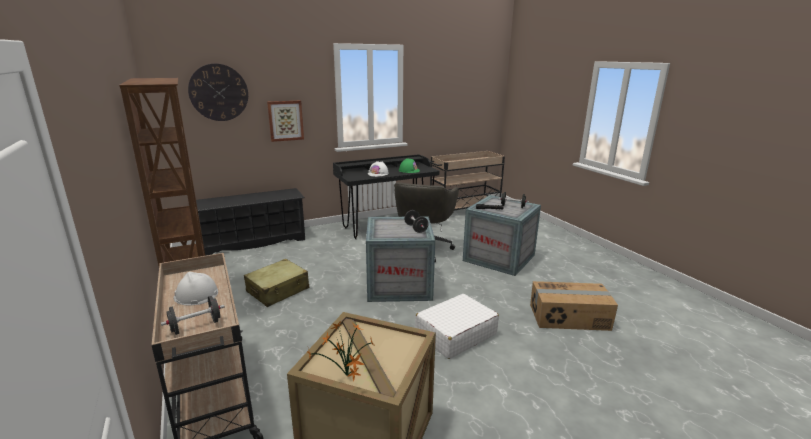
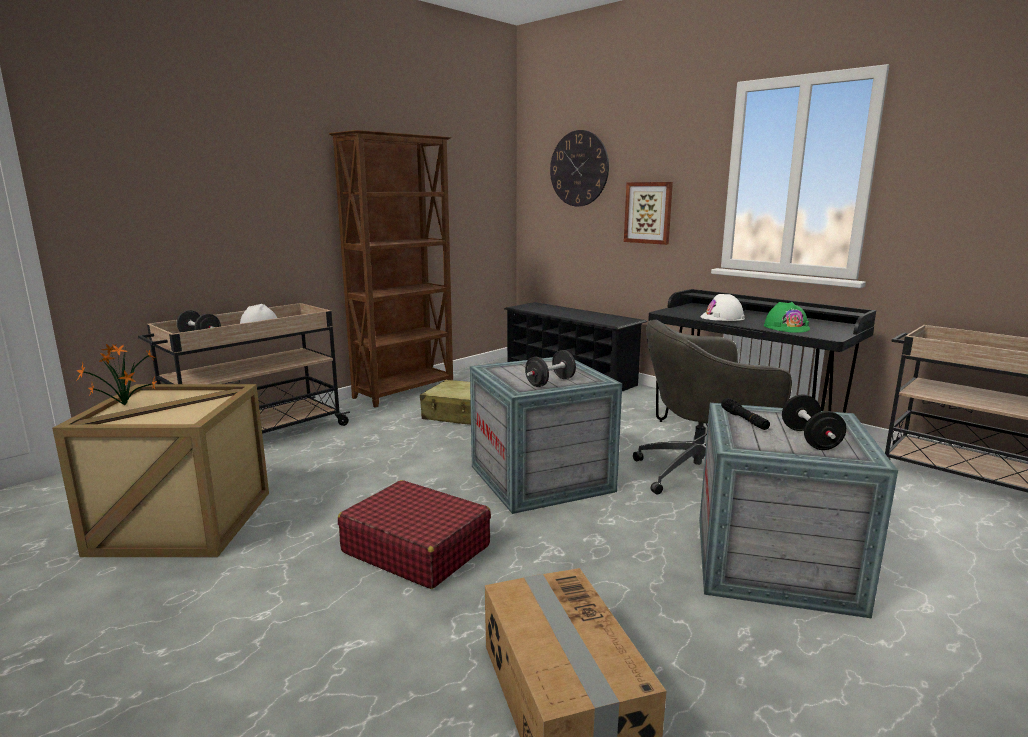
camera: 70 degrees right, 5 degrees down
white suitcase [415,294,499,359] -> red suitcase [338,480,491,589]

